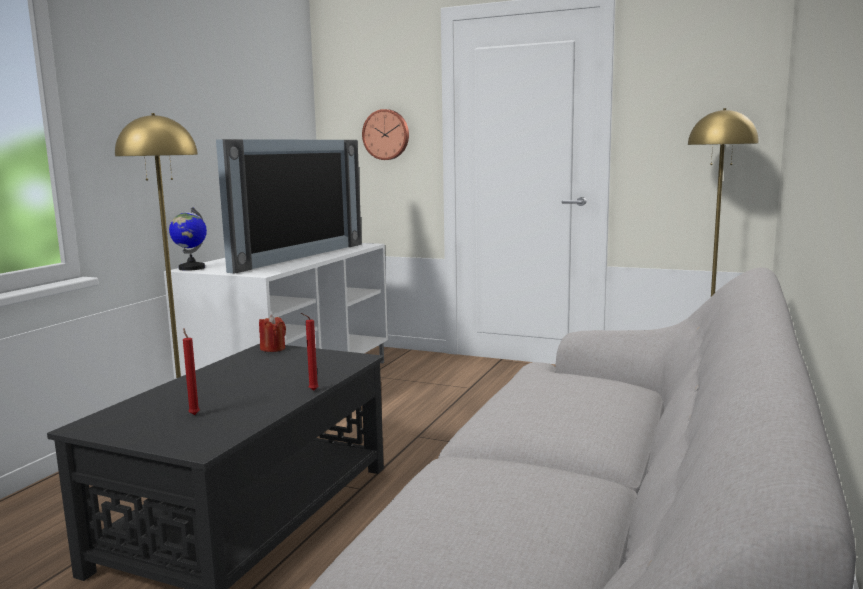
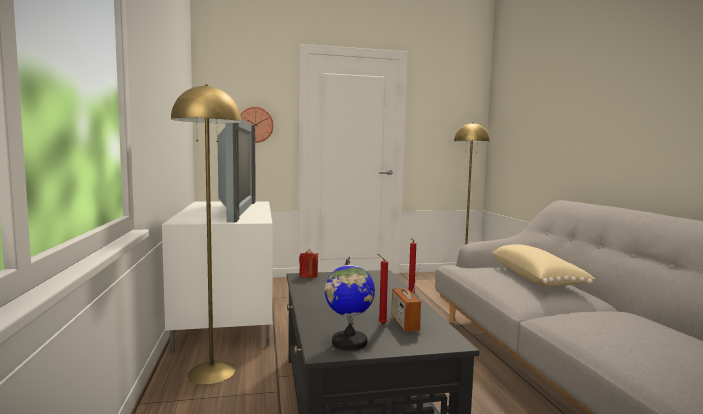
camera: 35 degrees left, 5 degrees down
globe [169,207,207,271] -> globe moved to [325,256,375,350]
none -> radio [391,264,421,332]
none -> beige pillow [492,244,595,287]

